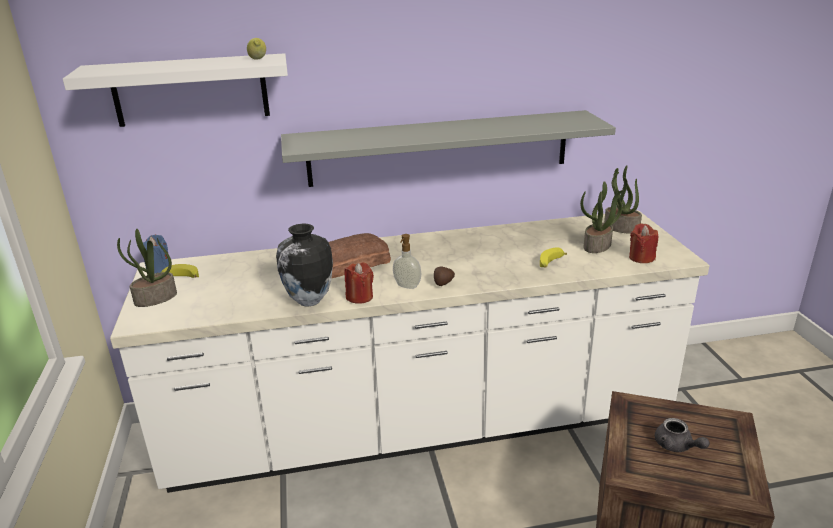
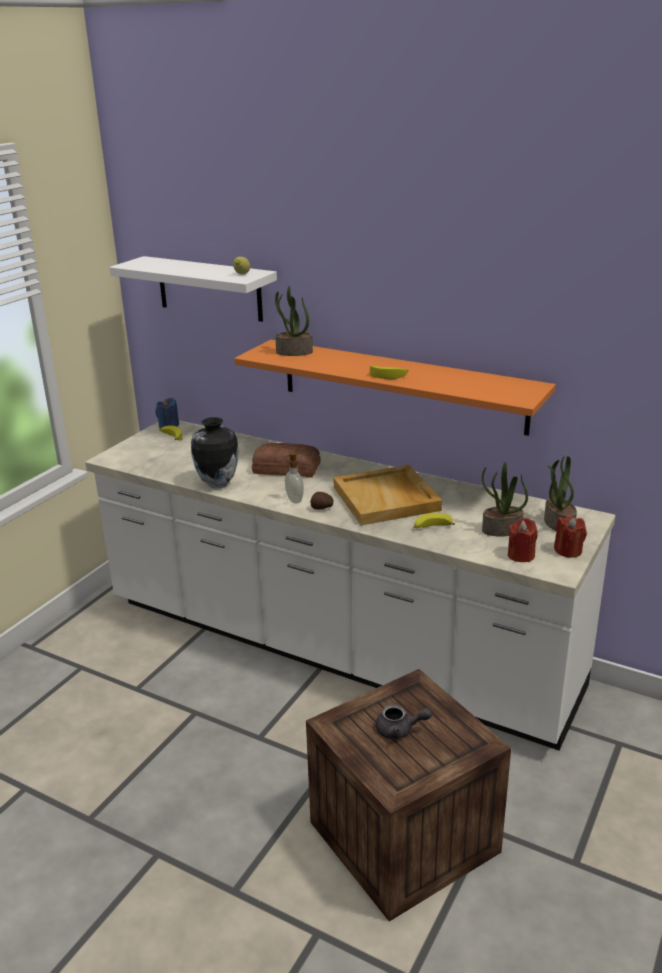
camera: 40 degrees right, 0 degrees up
potted plant [117,229,177,307] -> potted plant moved to [275,286,313,356]
grey shelf [281,110,616,187] -> orange shelf [234,340,556,436]
red candle [344,262,374,304] -> red candle moved to [554,516,587,558]
grey teapot [655,418,710,452] -> grey teapot turned 90 degrees counterclockwise [376,704,432,739]
none -> beige tray [333,465,442,525]
none -> banana [370,366,409,379]

